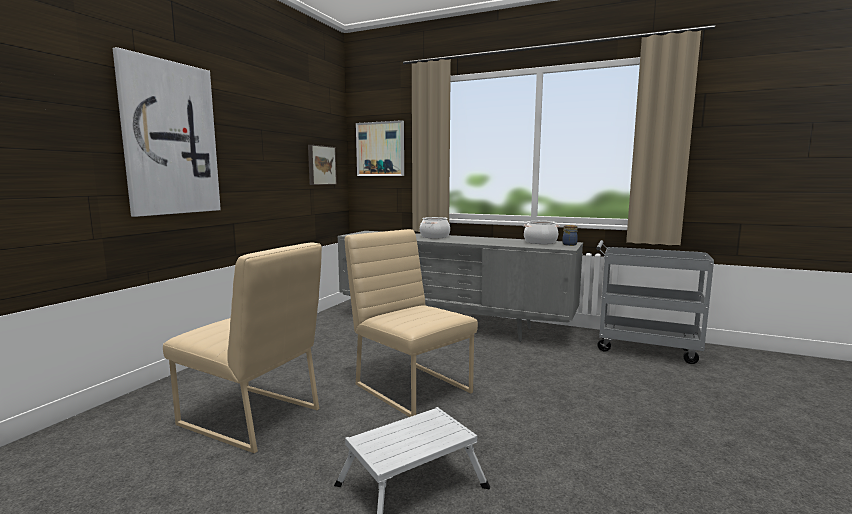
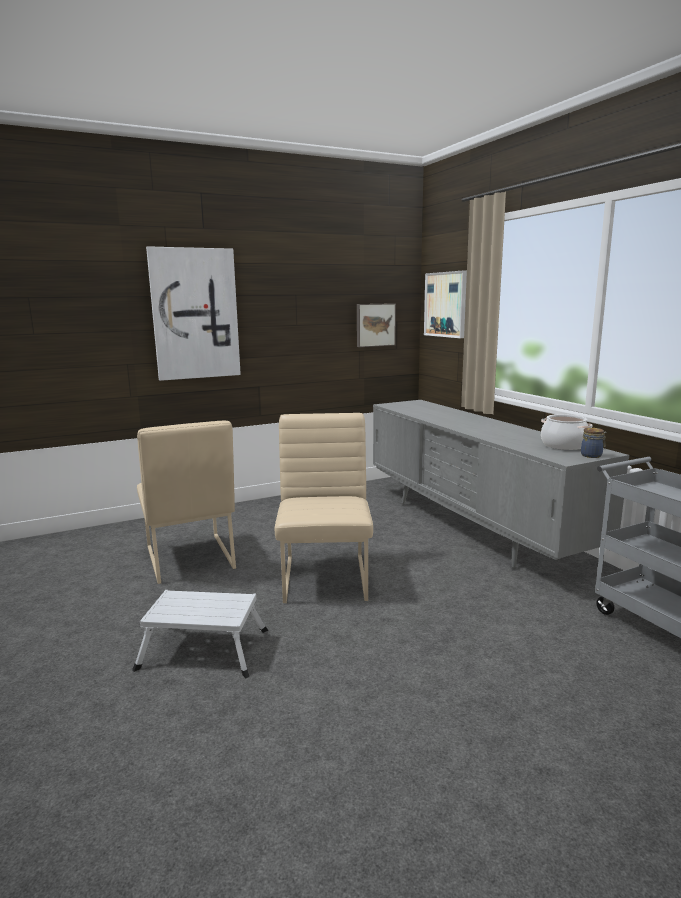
camera: 40 degrees right, 5 degrees up
cooking pot [420,217,450,239] -> none

